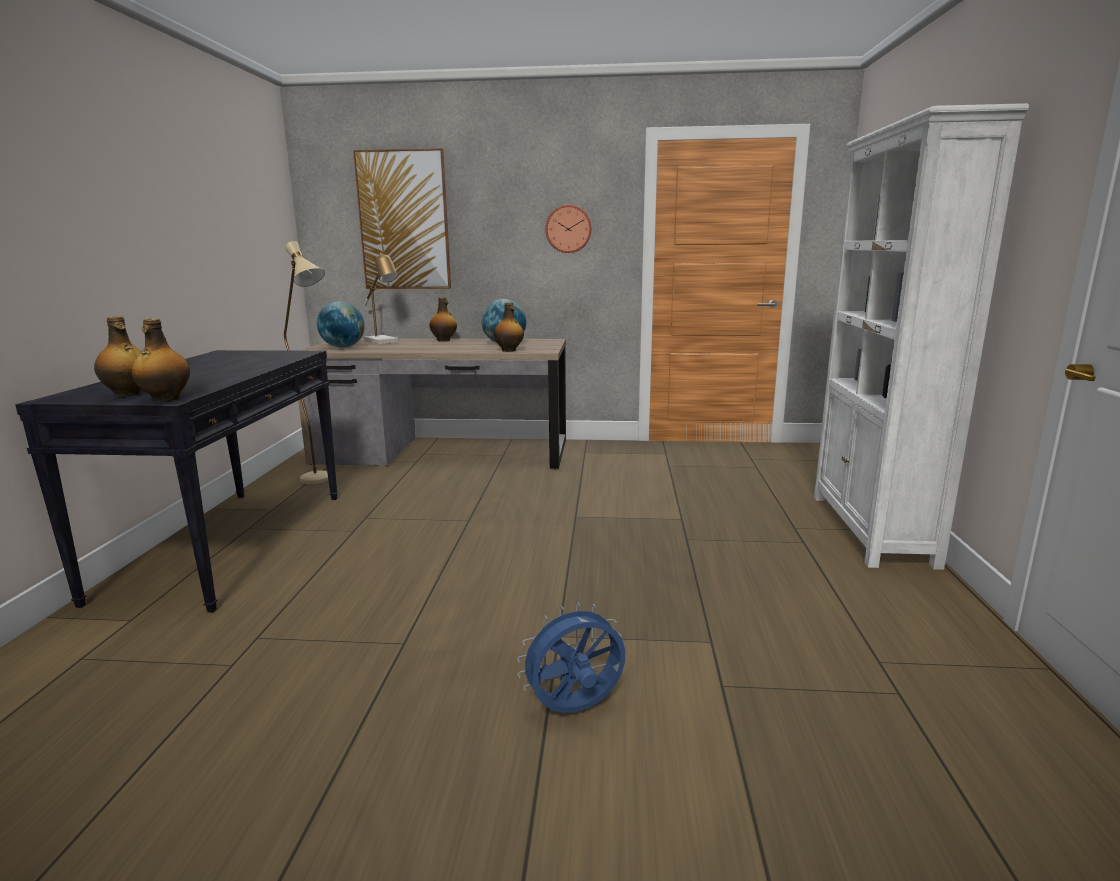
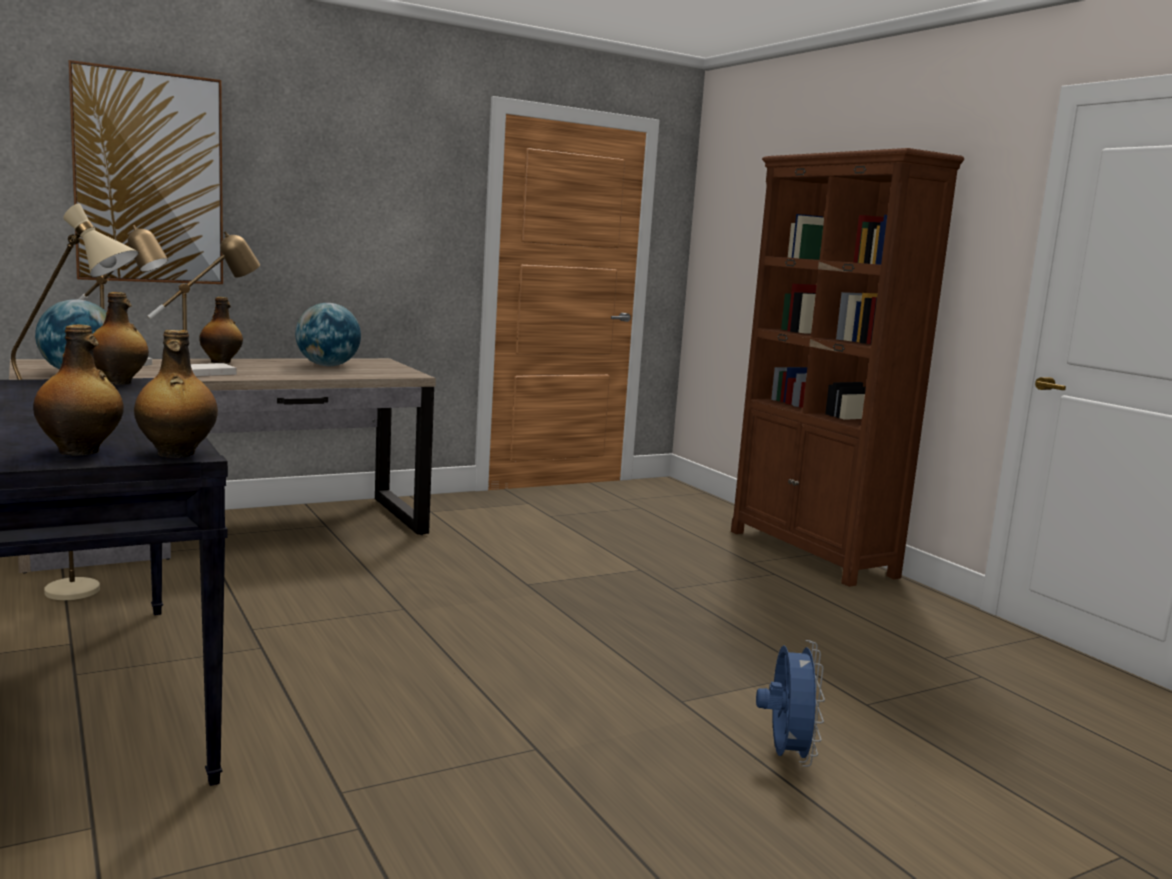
camera: 35 degrees left, 5 degrees down
bottle [494,302,524,352] -> bottle moved to [93,292,149,385]
blue fan [517,602,625,713] -> blue fan turned 150 degrees clockwise [756,640,825,767]
wall clock [545,205,592,253] -> none
white bookcase [814,103,1029,570] -> brown bookcase [731,148,964,587]
none -> table lamp [147,231,260,376]

